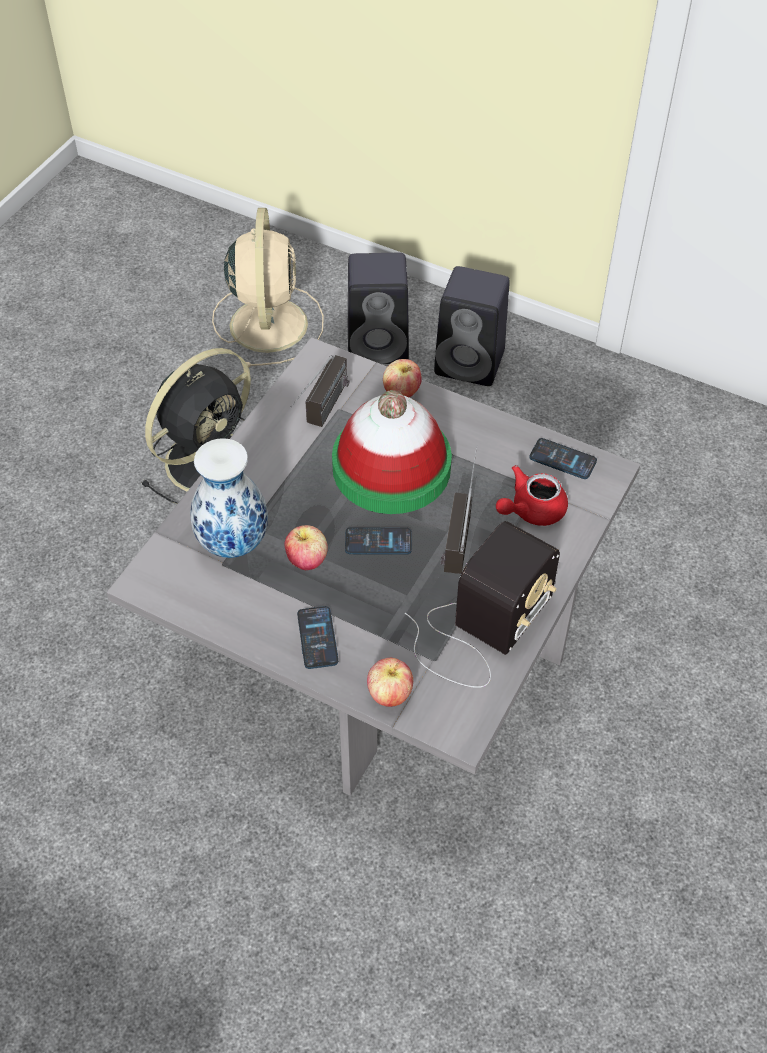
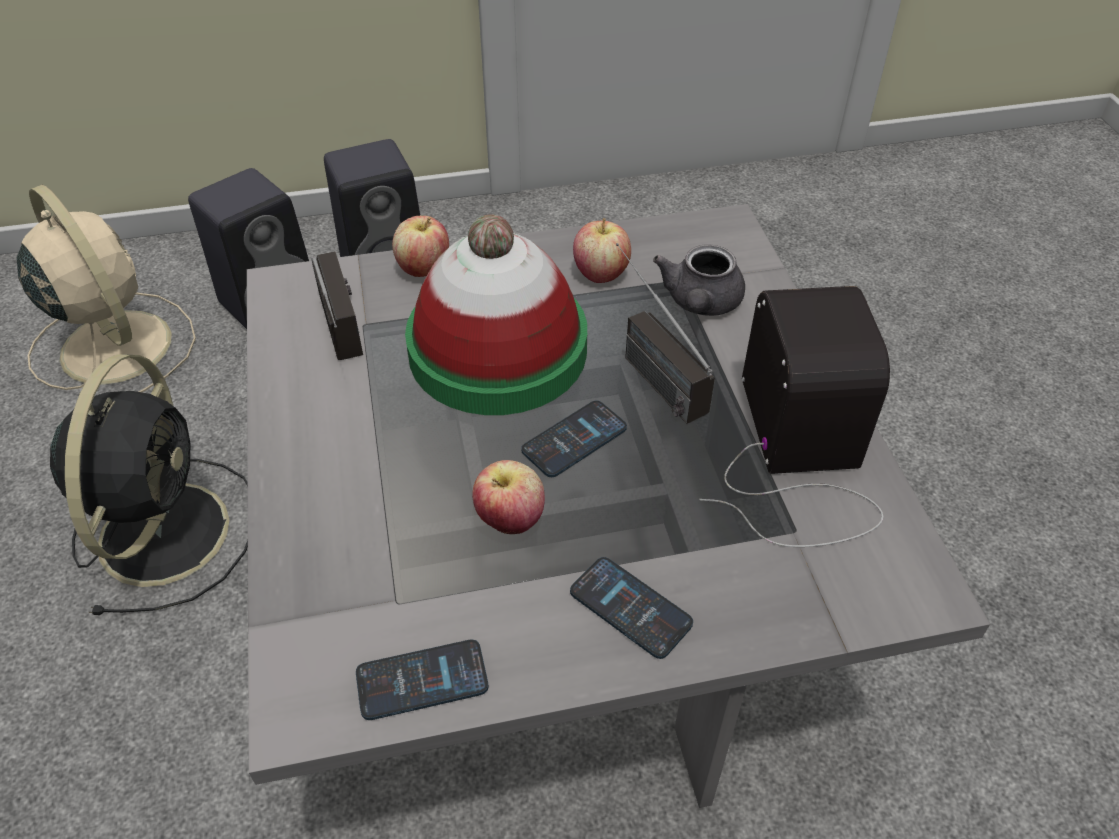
camera: 40 degrees left, 5 degrees down
vase [190,438,268,558] -> none
apple [367,658,413,707] -> apple moved to [573,218,631,283]
red teapot [496,465,568,526] -> grey teapot [653,244,745,316]
phone [529,438,597,479] -> phone moved to [356,640,488,720]

